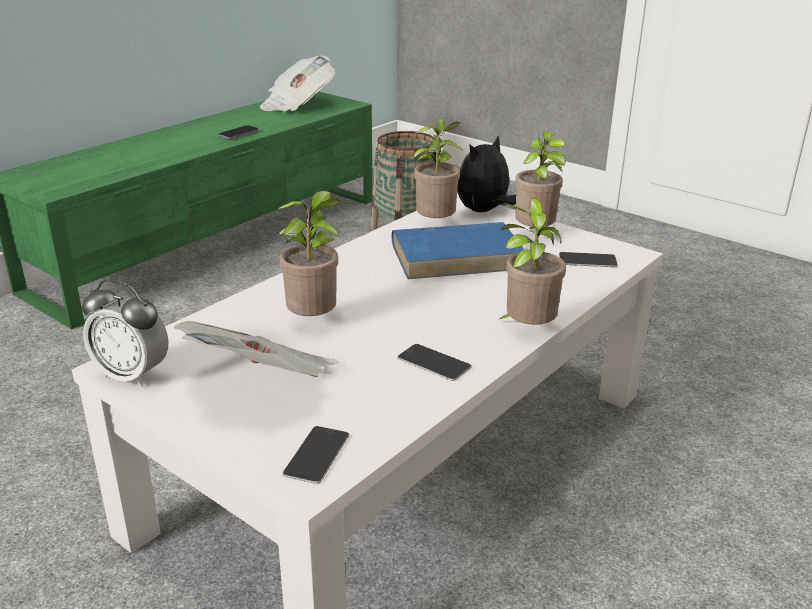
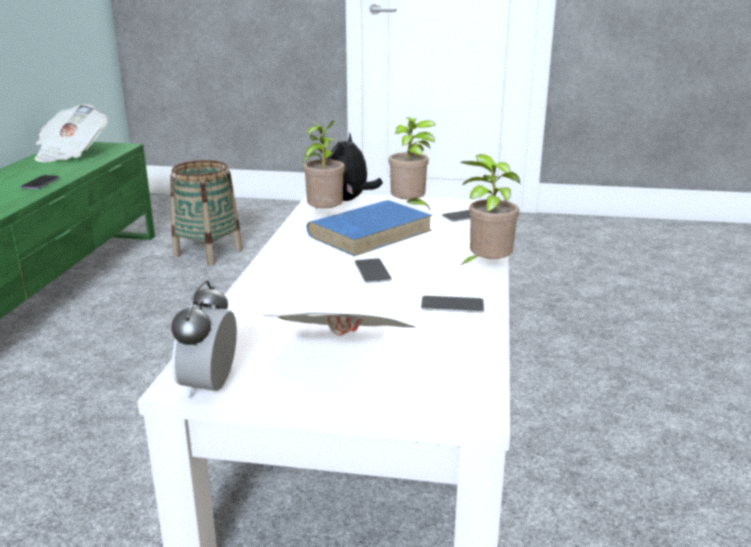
camera: 30 degrees left, 5 degrees down
alarm clock [82,279,168,388] -> alarm clock turned 105 degrees clockwise [171,281,237,399]
potted plant [277,191,341,316] -> none
phone [282,426,349,484] -> phone moved to [355,258,392,283]

